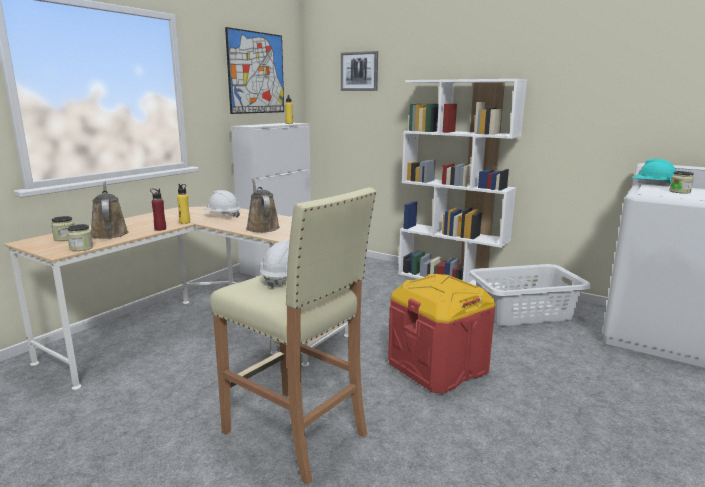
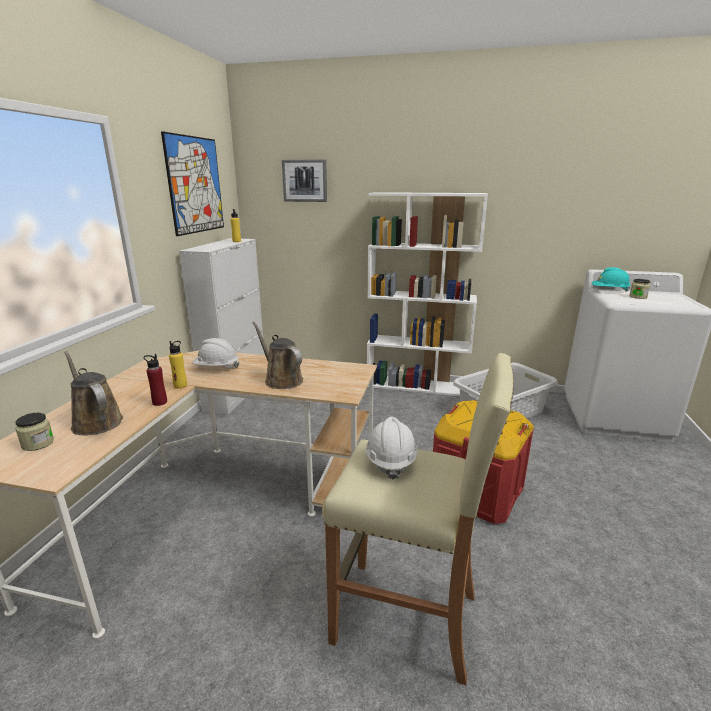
camera: 20 degrees left, 5 degrees up
jar [67,224,93,251] -> none

